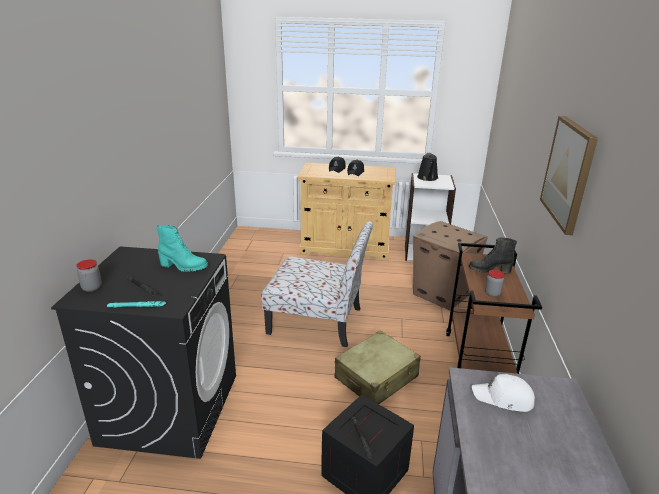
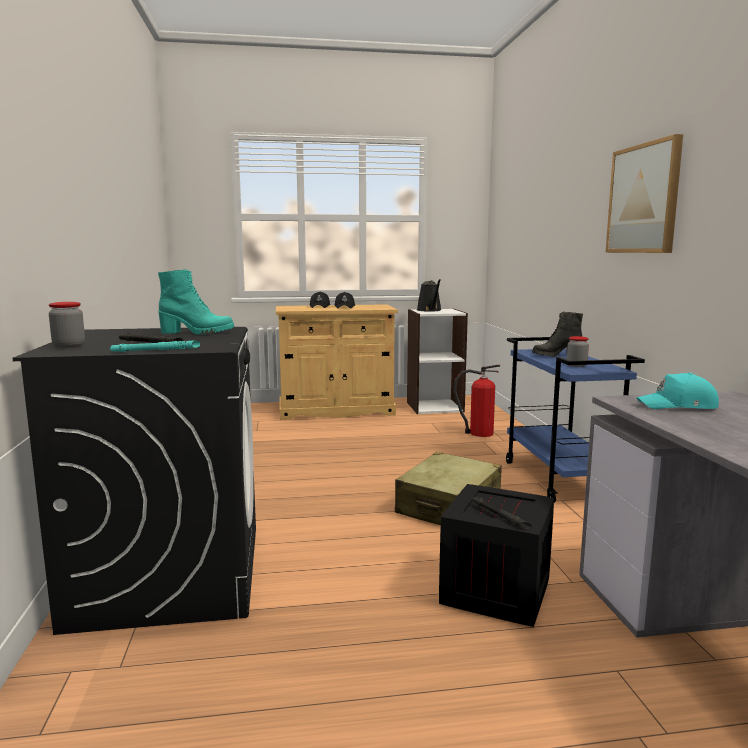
camera: 15 degrees left, 15 degrees down
chair [261,221,373,347] -> none
cardboard box [413,221,488,310] -> fire extinguisher [454,365,500,437]
brown cart [446,243,542,374] -> blue cart [506,337,645,503]
white cap [472,374,535,412] -> turquoise cap [637,373,719,409]

